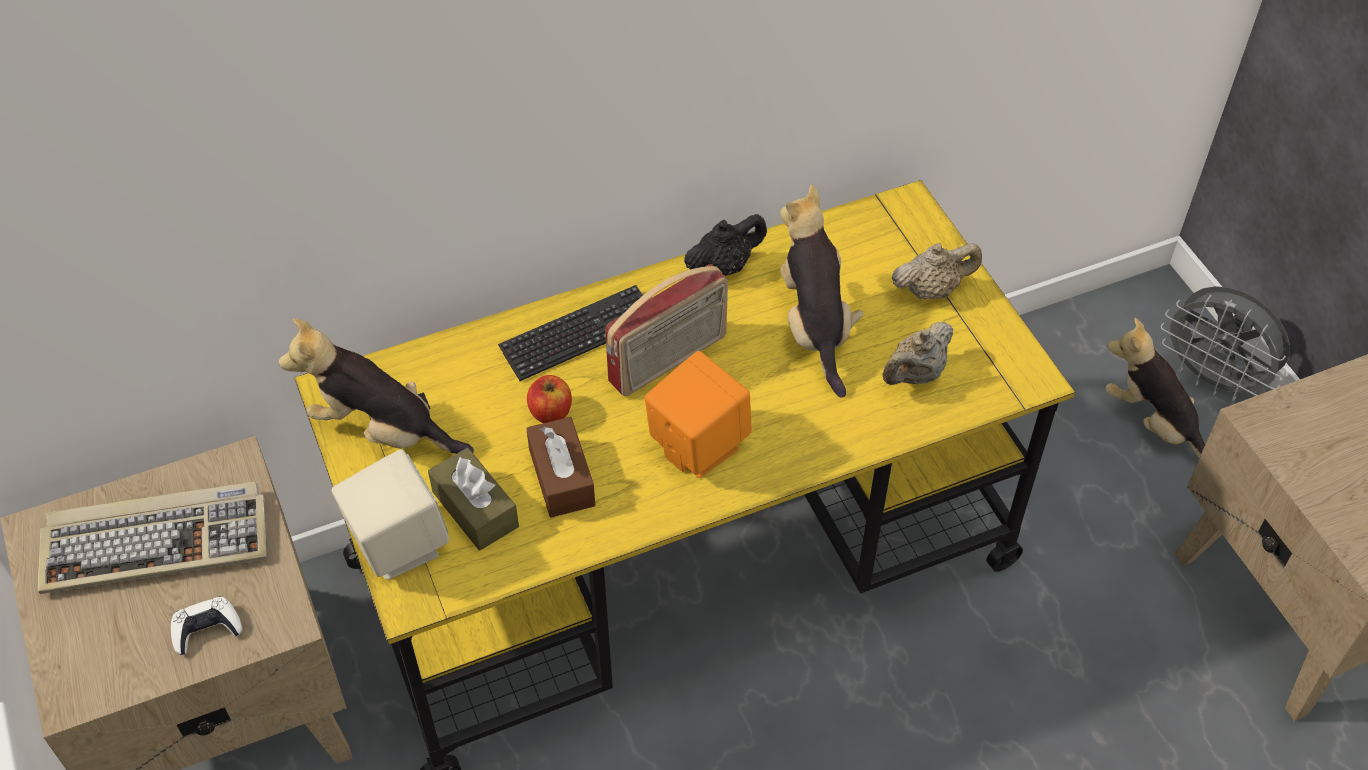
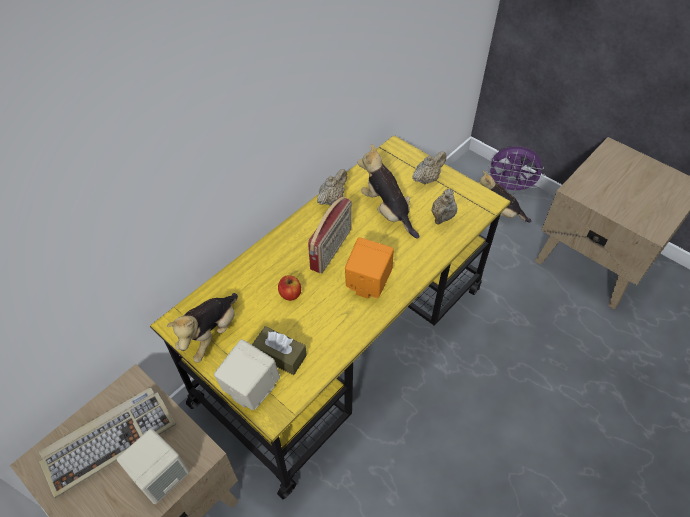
camera: 25 degrees left, 0 degrees up
white game controller [171,596,242,655] -> beige speaker [117,429,189,504]
plush toy [279,318,474,454] -> plush toy turned 60 degrees counterclockwise [167,293,238,363]
keyboard [498,285,643,381] -> none
brown tissue box [526,417,595,517] -> none
black teapot [684,214,767,276] -> beige teapot [317,169,347,206]
grey fan [1161,286,1290,401] -> purple fan [487,146,545,194]

